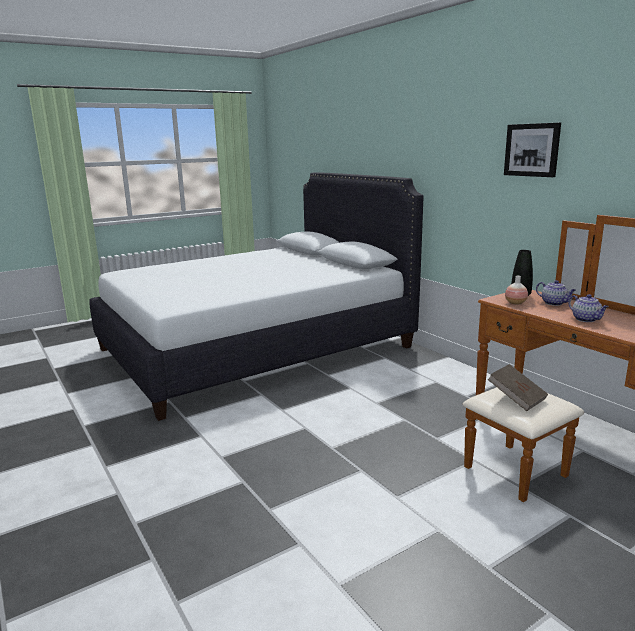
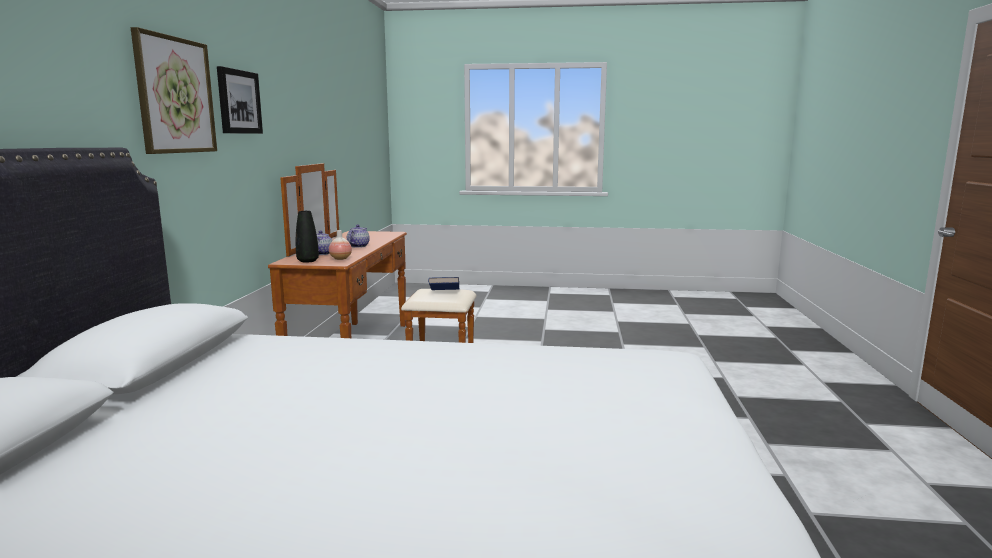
camera: 140 degrees left, 5 degrees down
brown book [487,364,548,411] -> blue book [428,277,460,290]
none -> picture [131,27,217,154]

